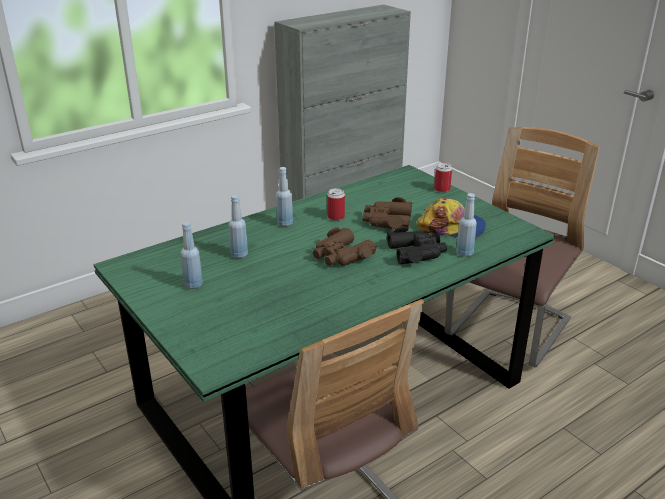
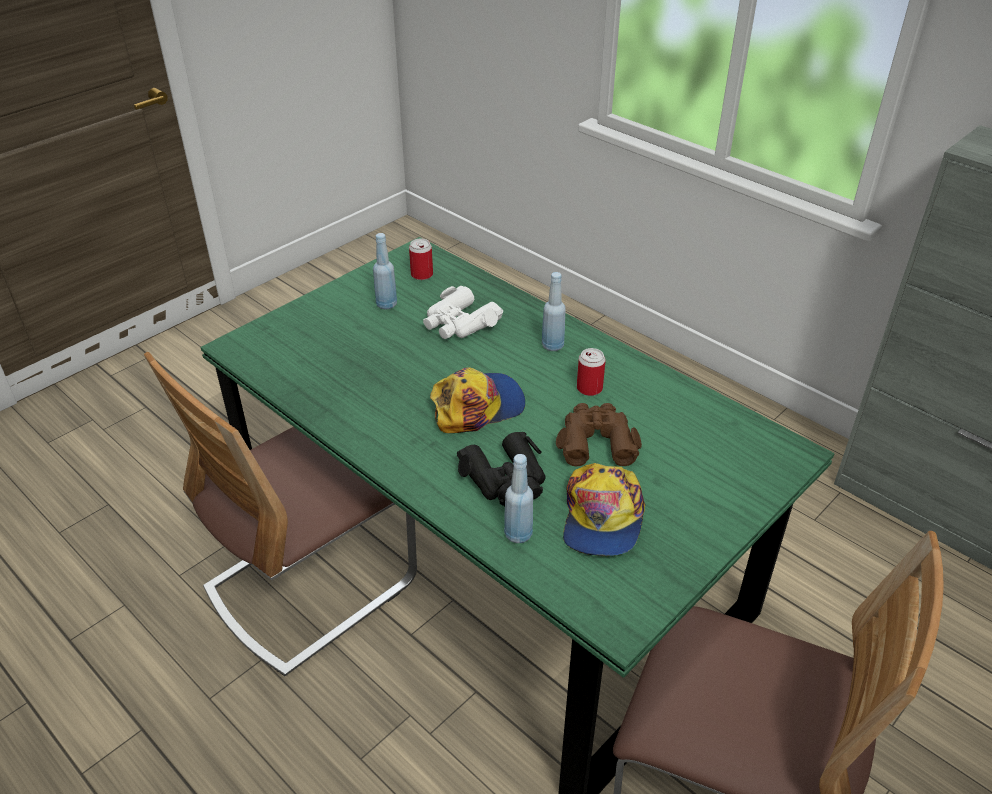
camera: 80 degrees right, 10 degrees up
blue bottle [229,195,248,258] -> white binoculars [423,286,503,339]
brown binoculars [313,227,377,266] -> cap [430,367,525,433]
can [434,163,452,193] -> can moved to [409,238,433,280]

